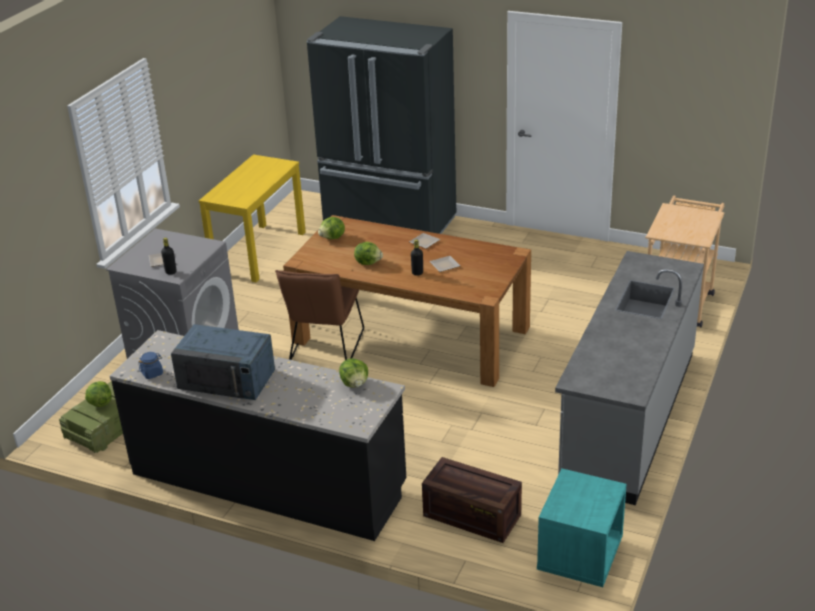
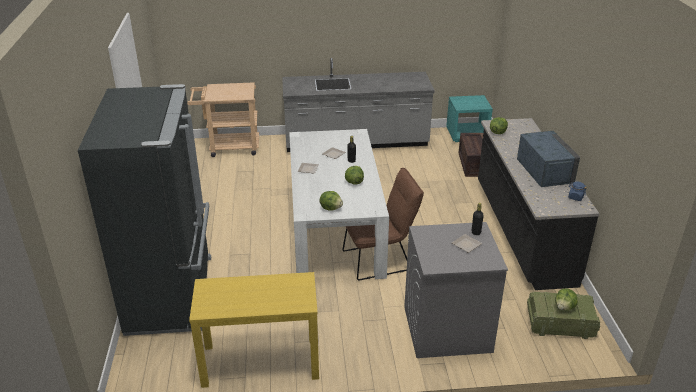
camera: 120 degrees left, 0 degrees up
brown dining table [283,215,531,387] -> white dining table [289,129,389,279]

